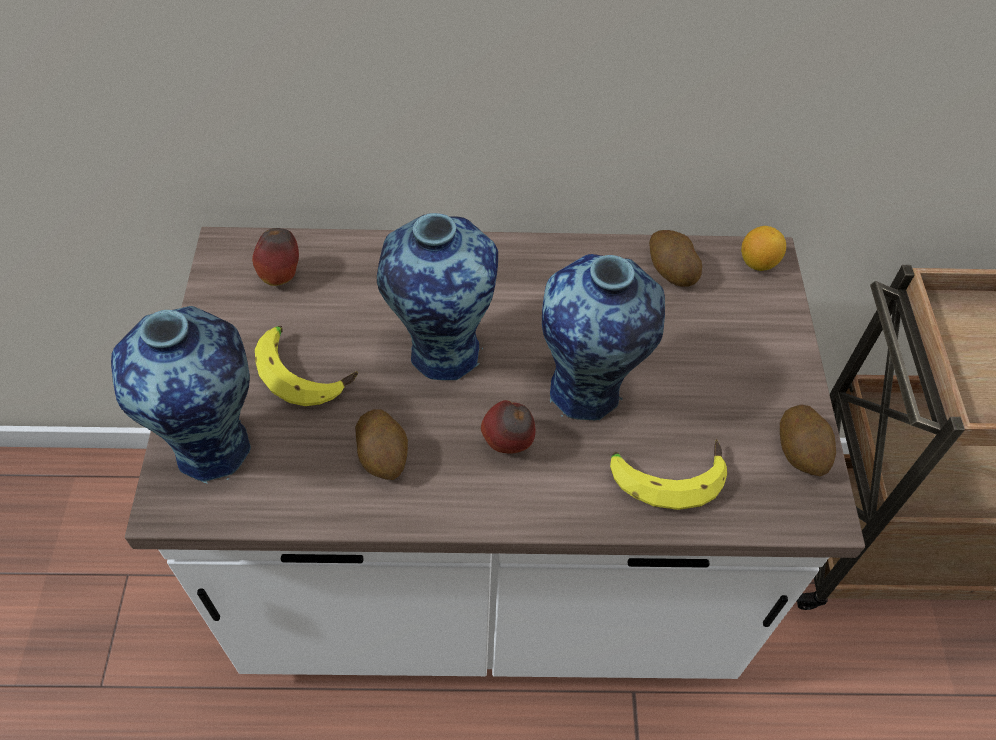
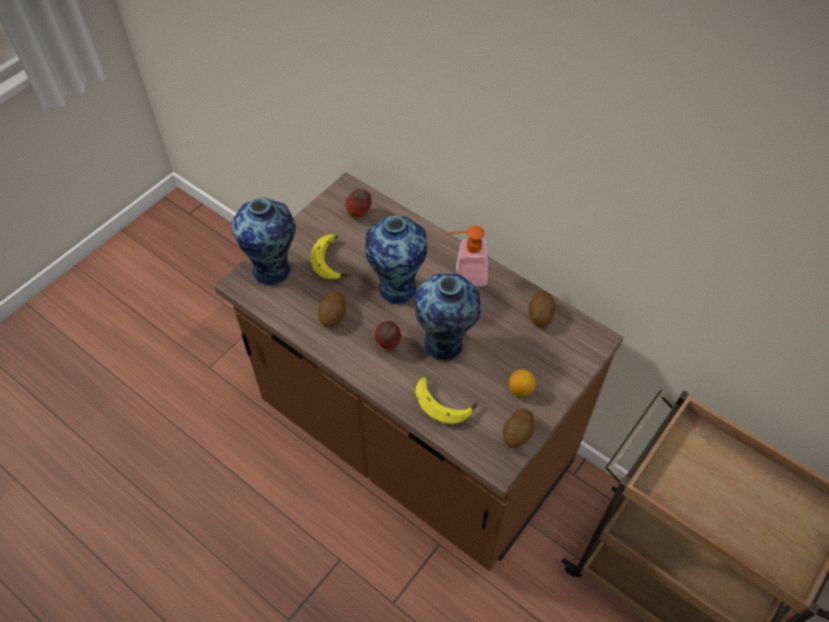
camera: 40 degrees right, 0 degrees up
white counter [125,227,865,679] -> brown counter [214,172,624,571]
lemon [741,226,786,271] -> lemon moved to [508,369,536,397]
none -> soap dispenser [445,226,488,286]

